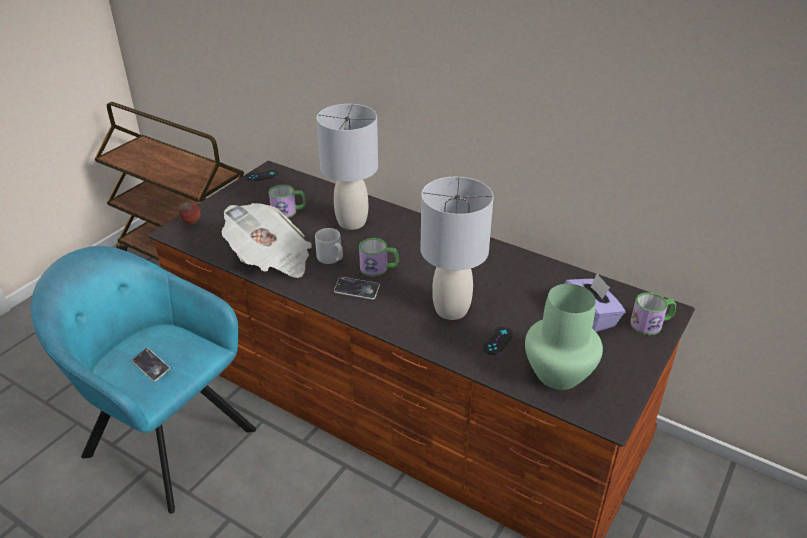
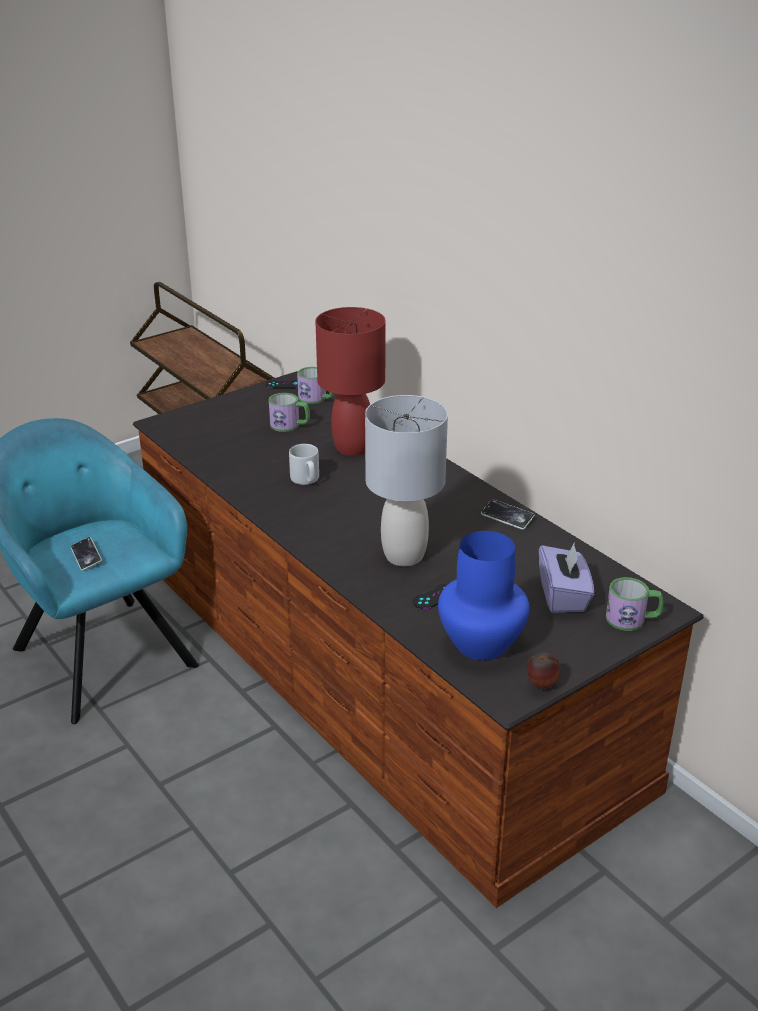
camera: 20 degrees right, 5 degrees down
apple [179,201,201,224] -> apple moved to [527,652,561,689]
newspaper [221,203,312,278] -> none
grey table lamp [316,104,378,230] -> red table lamp [315,307,386,456]
phone [334,277,380,300] -> phone moved to [481,499,535,530]
mug [359,238,399,276] -> mug moved to [297,367,334,404]
green vase [525,284,603,390] -> blue vase [438,531,530,660]

